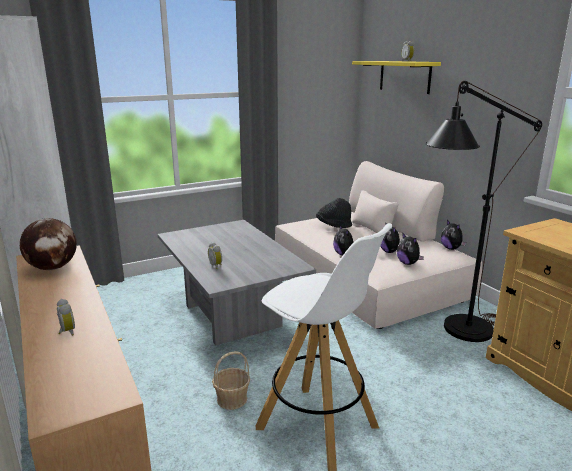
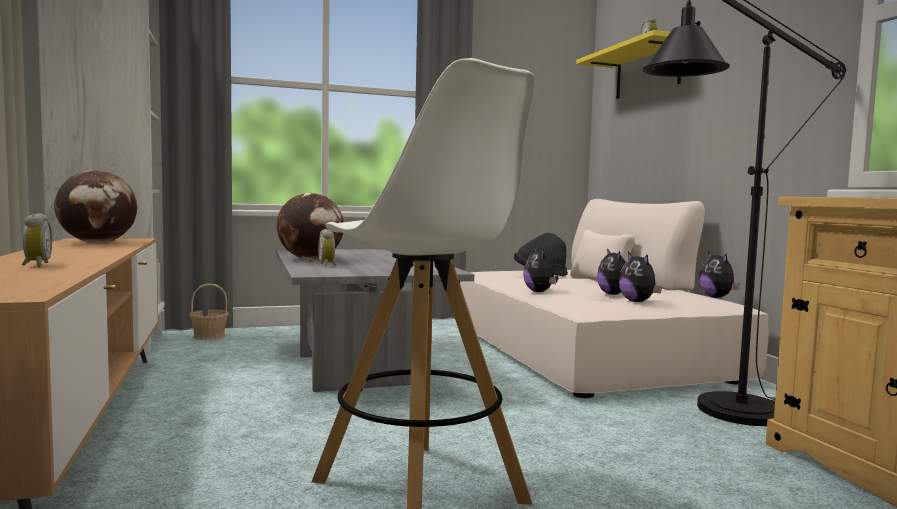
camera: 10 degrees right, 15 degrees down
basket [212,351,250,410] -> basket moved to [189,283,229,340]
none -> globe [277,193,344,260]

